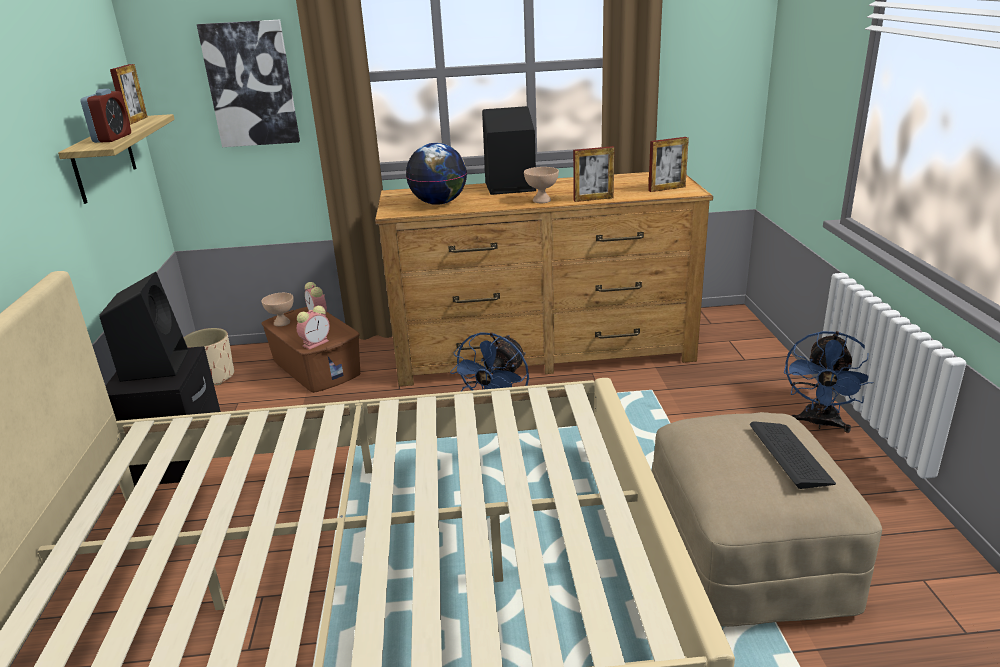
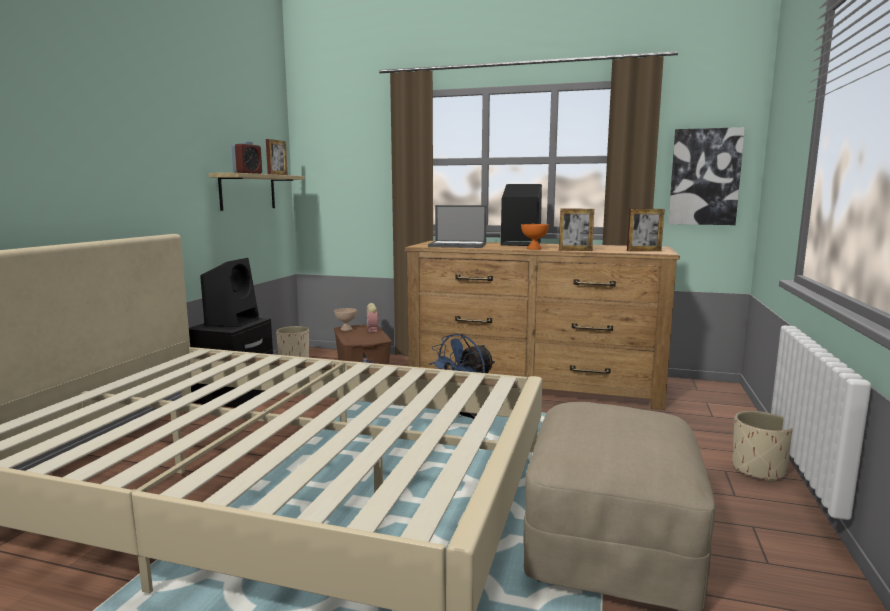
camera: 20 degrees right, 15 degrees down
picture [197,20,300,147] -> picture moved to [668,127,745,225]
alarm clock [297,306,330,350] -> none
globe [406,143,467,205] -> laptop [428,205,487,248]
beige bowl [524,167,559,203] -> orange bowl [521,224,549,250]
keyboard [750,421,836,489] -> none
blue fan [784,331,874,433] -> beige planter [732,411,793,482]

